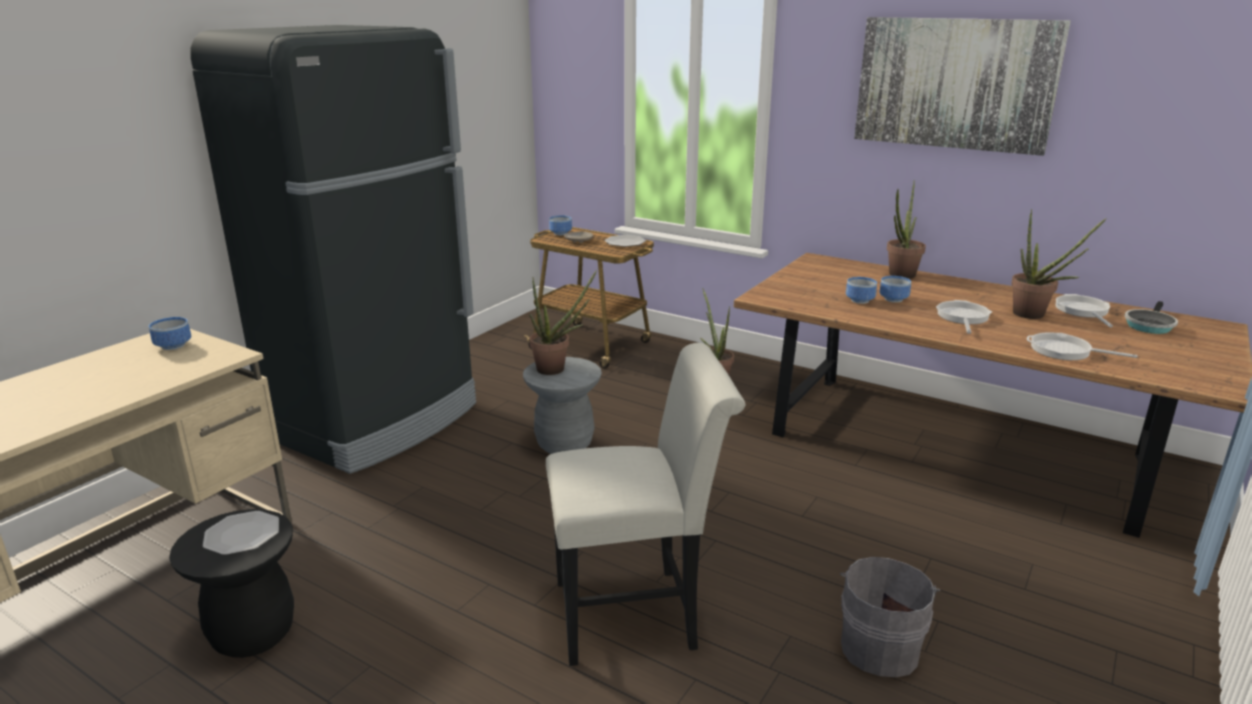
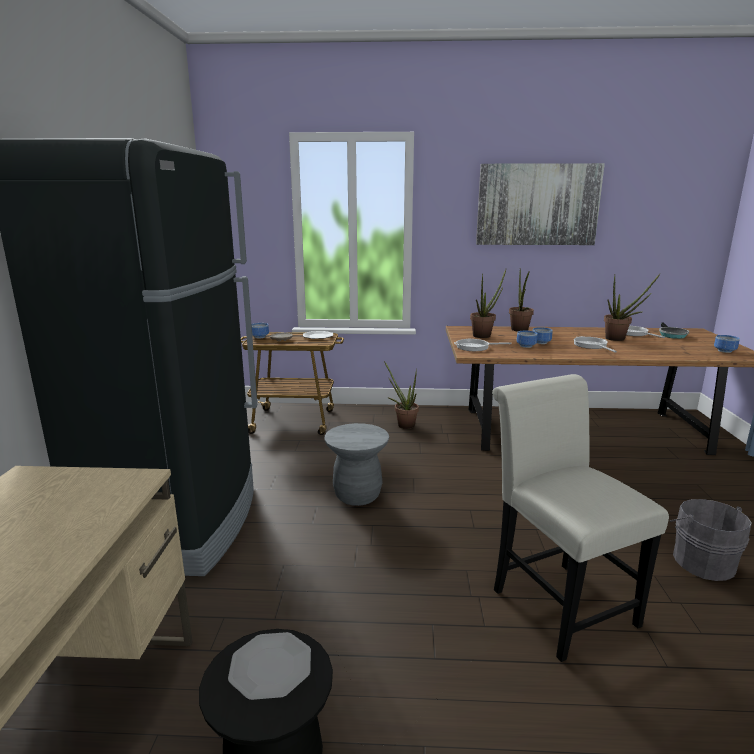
camera: 30 degrees left, 5 degrees down
bowl [149,317,191,350] -> bowl moved to [714,335,740,353]
potted plant [529,269,597,375] -> potted plant moved to [470,269,506,338]
white chair [546,343,745,666] -> white chair turned 75 degrees counterclockwise [492,374,669,662]
frying pan [1027,332,1138,360] -> frying pan moved to [454,338,511,351]

